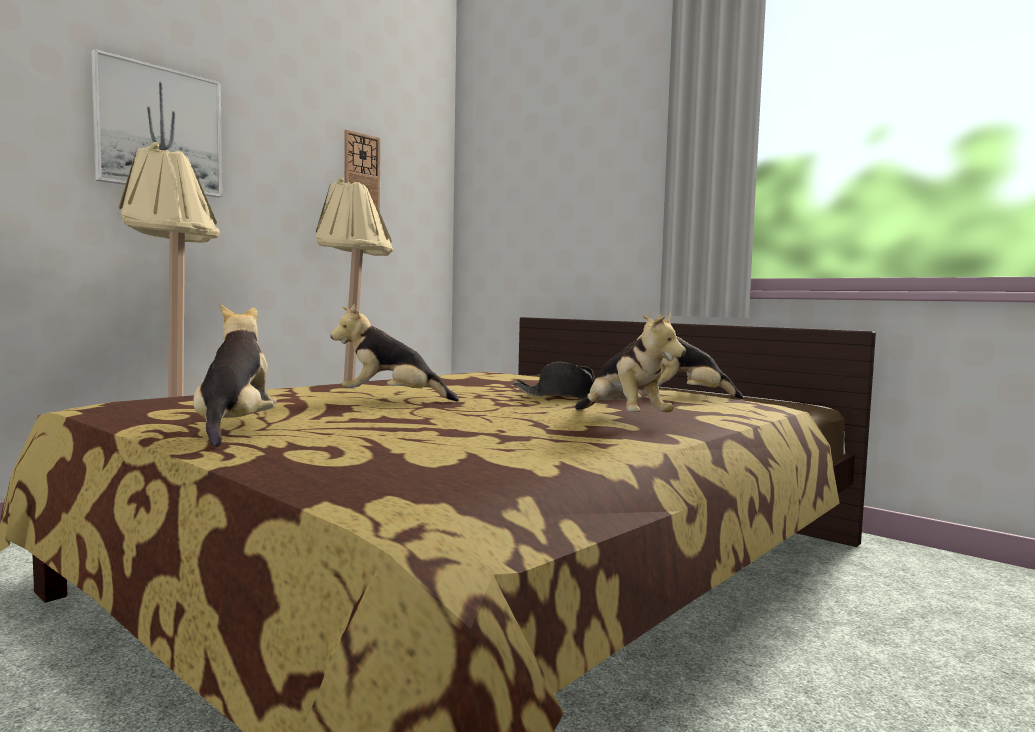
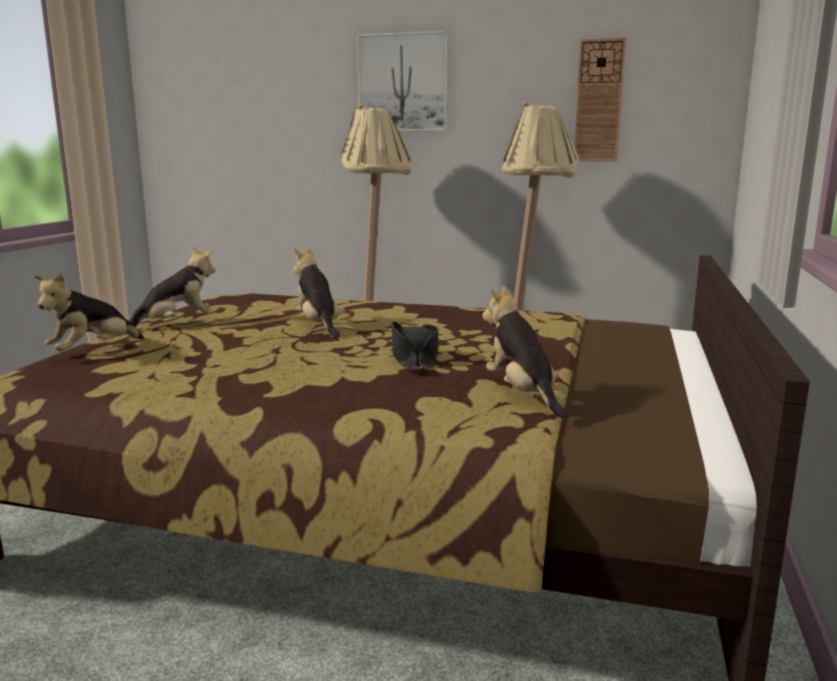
camera: 65 degrees right, 10 degrees up
plush toy [575,312,686,412] -> plush toy moved to [33,272,144,351]

